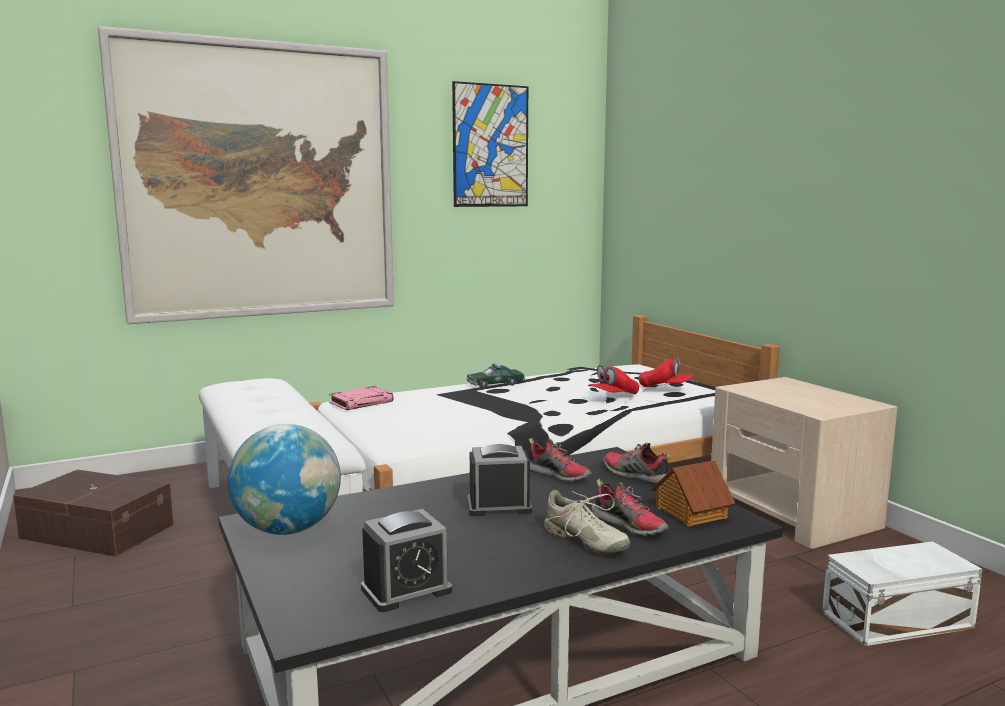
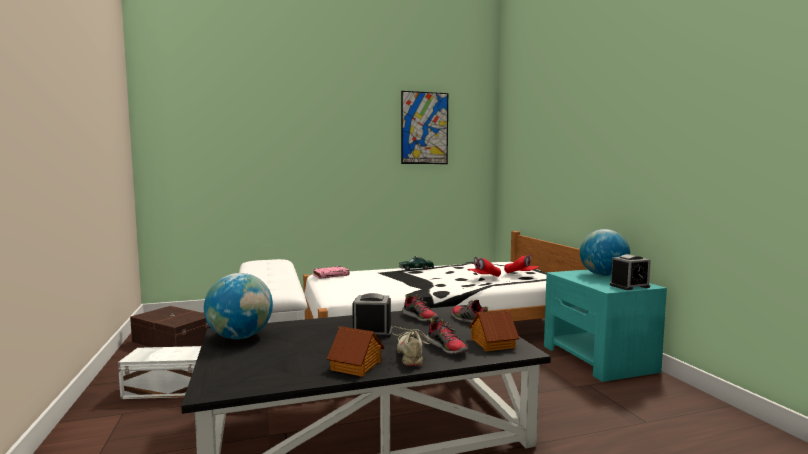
camera: 10 degrees right, 5 degrees down
picture [98,26,394,324] -> none
alarm clock [361,509,452,612] -> alarm clock moved to [610,254,651,290]
beige shoe [544,490,630,554] -> beige shoe turned 150 degrees counterclockwise [391,326,436,366]
beige nightstand [711,377,898,549] -> turquoise nightstand [544,270,667,382]
white storage box [822,541,983,646] -> white storage box moved to [118,346,201,399]
none -> toy house [327,326,385,377]
none -> globe [580,229,630,276]

